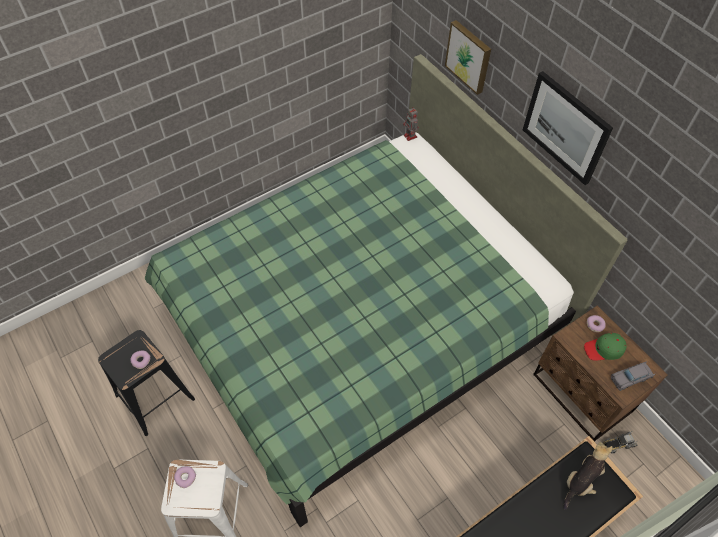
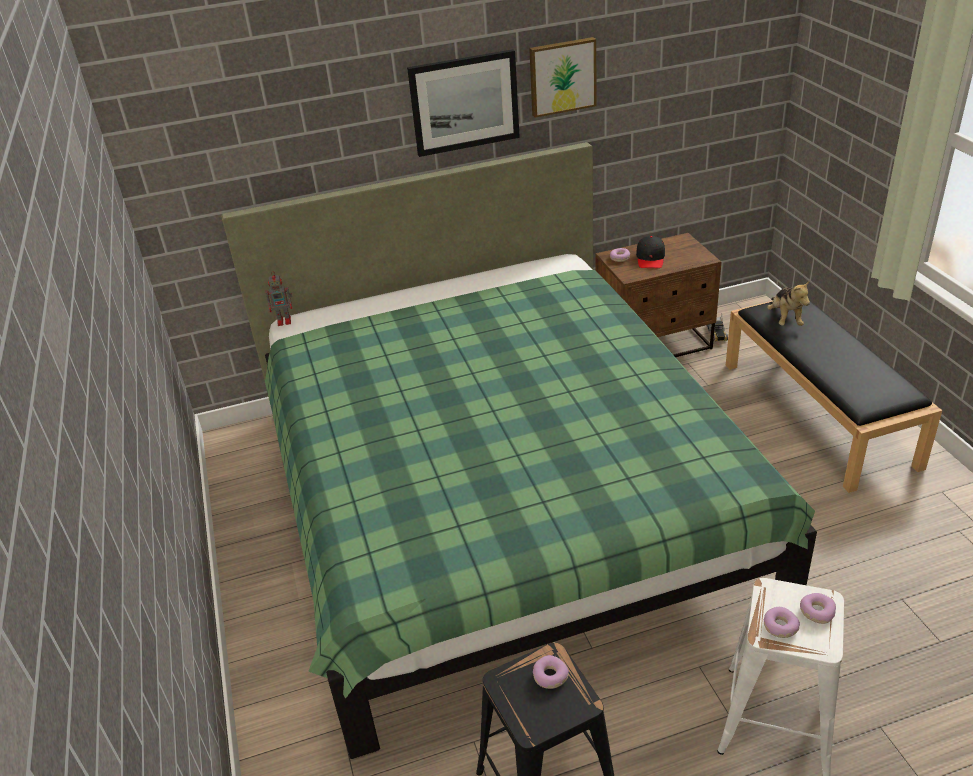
camera: 70 degrees left, 20 degrees down
picture [445,20,491,95] -> picture moved to [529,37,596,118]
plush toy [564,442,613,510] -> plush toy turned 150 degrees counterclockwise [767,280,810,326]
green cap [584,333,627,361] -> black cap [636,235,665,268]
grey toy car [611,361,655,391] -> none
none -> donut [800,593,836,624]

